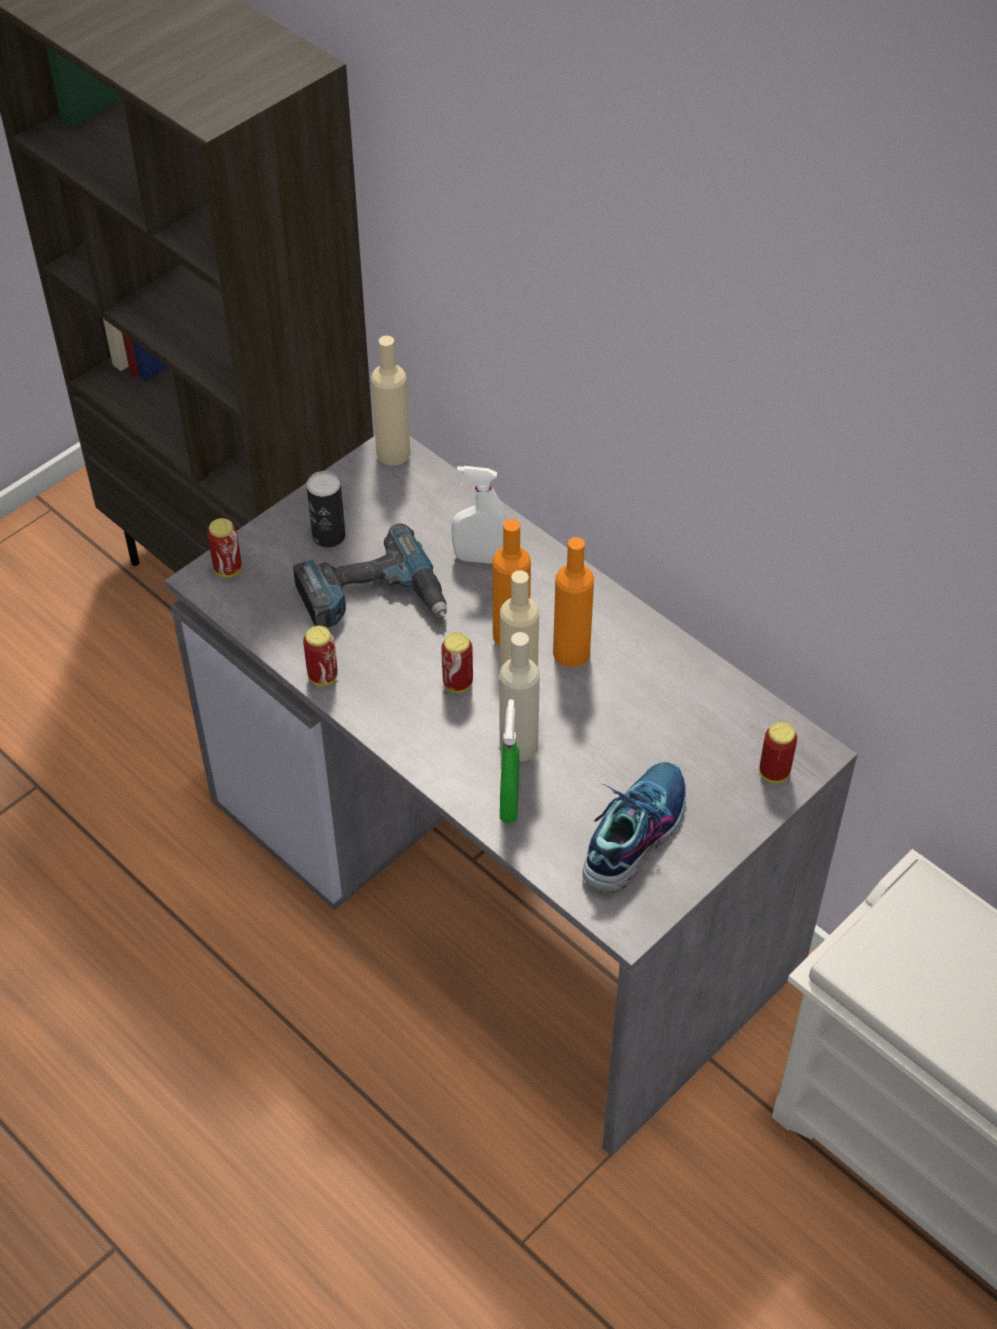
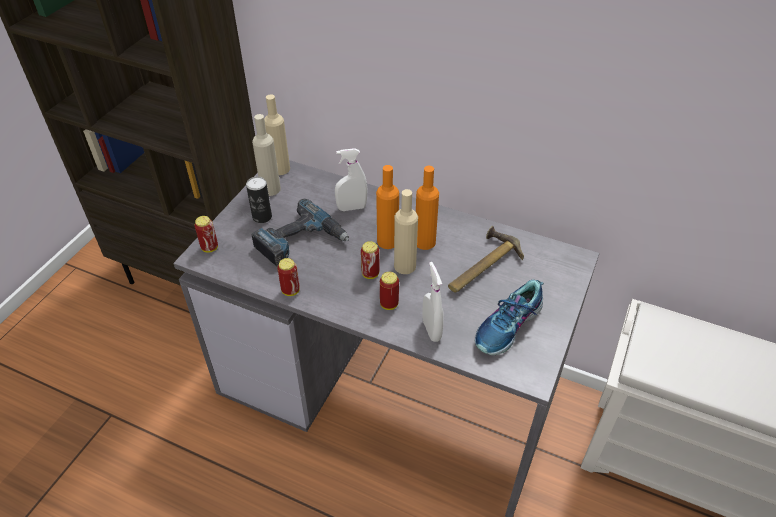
camera: 20 degrees left, 5 degrees down
beige bottle [499,632,540,762] -> beige bottle moved to [252,114,281,196]
green spray bottle [500,699,519,824] -> white spray bottle [422,262,444,342]
shoe [582,761,686,893] -> shoe turned 150 degrees counterclockwise [475,280,544,355]
can [760,722,797,783] -> can moved to [380,272,399,310]
none -> hammer [448,226,524,293]

